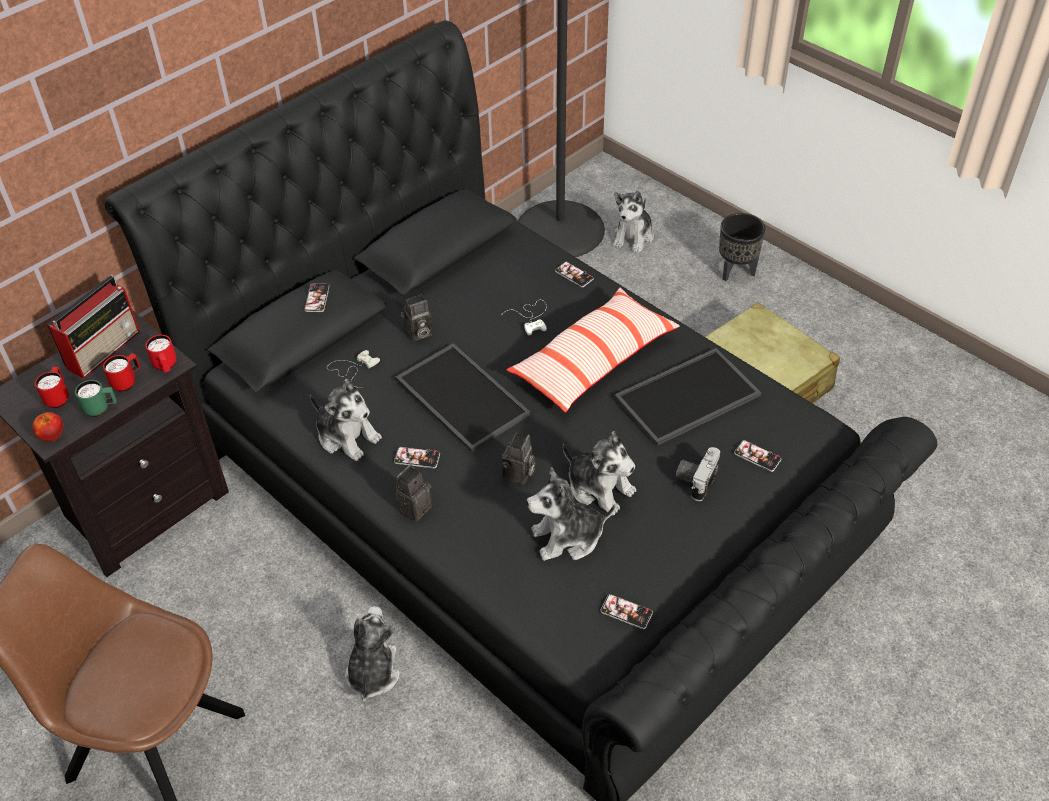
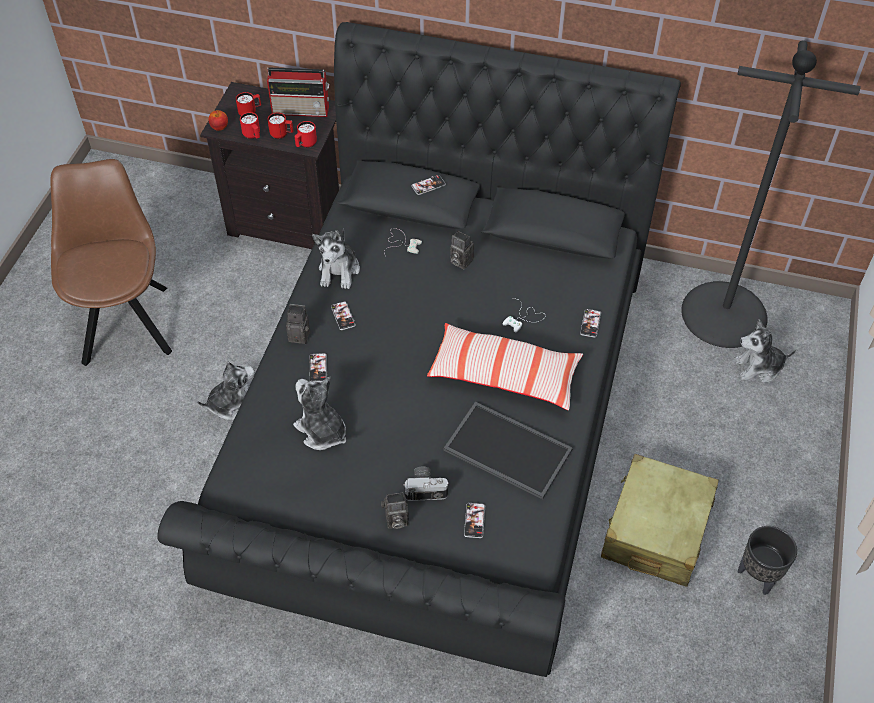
camera: 60 degrees right, 5 degrees up
green mug [75,380,117,417] -> red mug [240,112,260,139]
tray [395,343,531,452] -> none
camera [502,433,535,484] -> camera moved to [381,492,409,529]
plush toy [563,431,636,515] -> none
phone [600,594,653,629] -> phone moved to [310,353,327,382]
black planter [719,213,765,281] -> black planter moved to [738,526,797,595]

